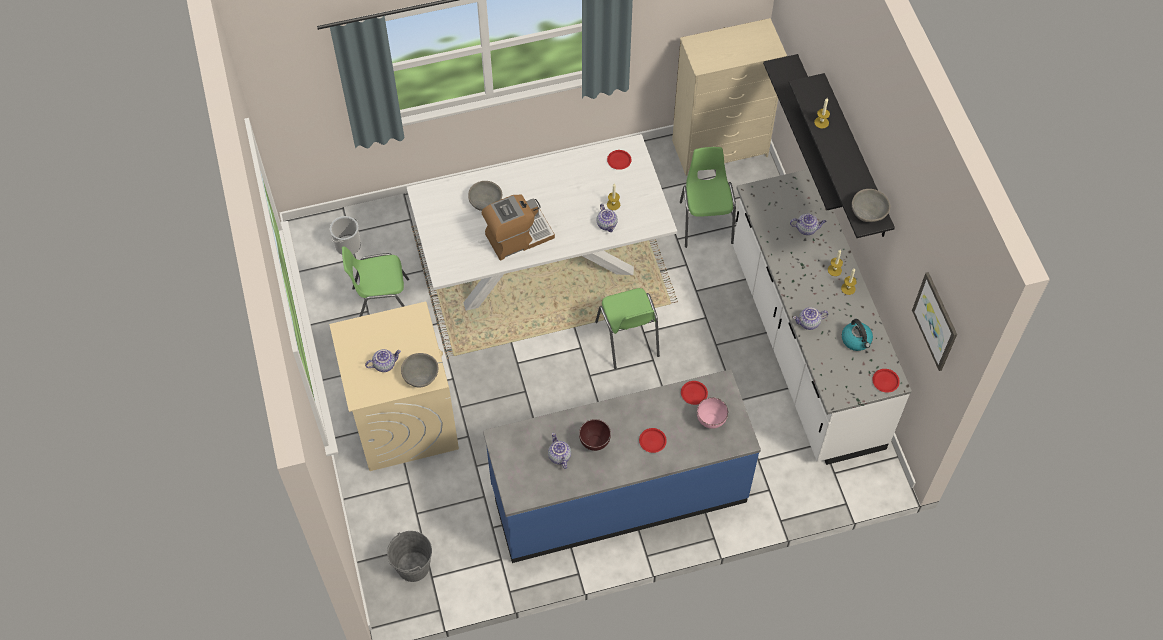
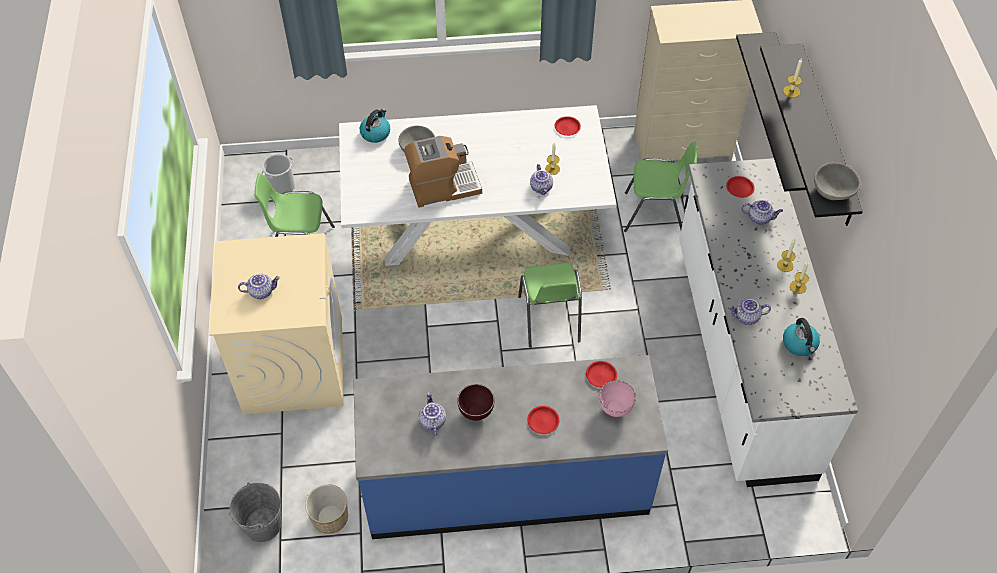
camera: 10 degrees right, 5 degrees down
grey bowl [401,353,438,387] -> none
green chair [680,147,736,248] -> green chair turned 90 degrees clockwise [624,142,697,232]
red plate [872,369,900,393] -> red plate moved to [726,176,755,198]
picture [912,272,957,371] -> none
none -> planter [305,484,348,534]
none -> kettle [360,109,390,143]

